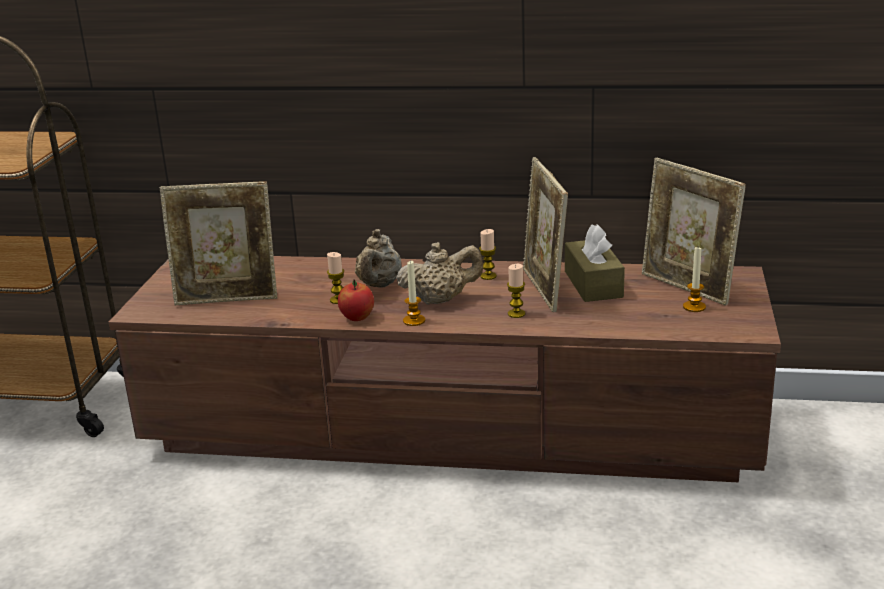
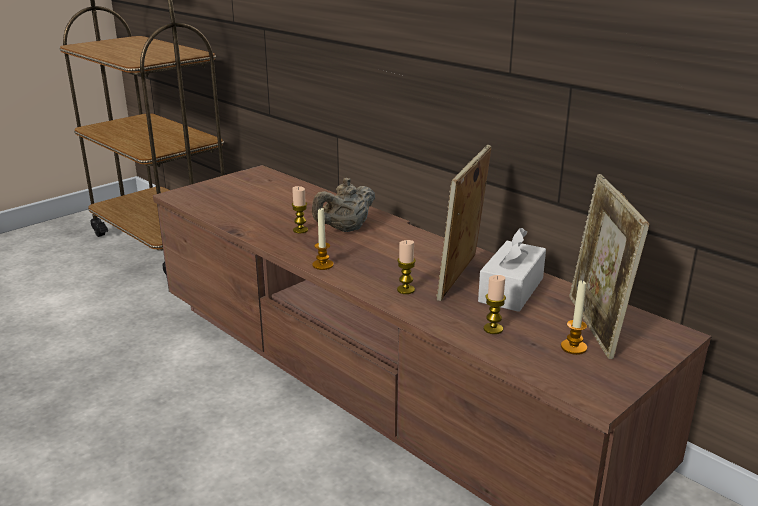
camera: 35 degrees right, 0 degrees up
picture frame [160,181,277,305] -> none
apple [338,279,374,321] -> none
beige teapot [396,242,483,305] -> none
candle [479,229,497,280] -> candle moved to [484,275,506,334]
brown tissue box [565,224,625,302] -> white tissue box [478,228,546,312]

